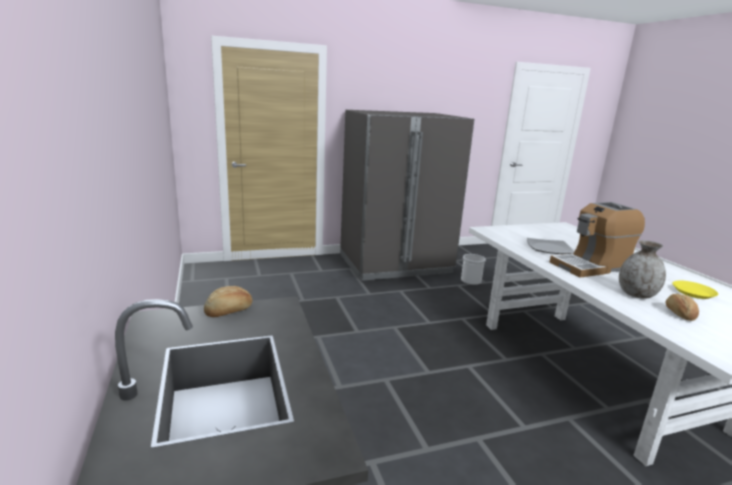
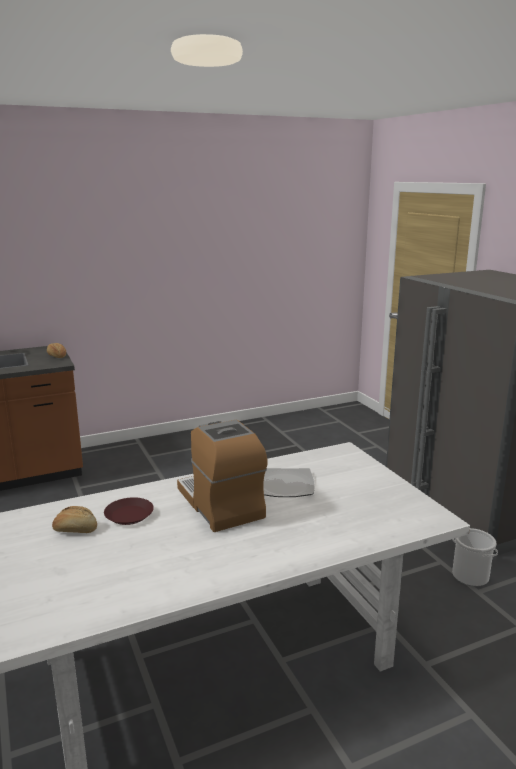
camera: 85 degrees right, 0 degrees up
grey vase [619,240,666,299] -> brown plate [104,497,154,525]
yellow plate [672,281,718,299] -> none

